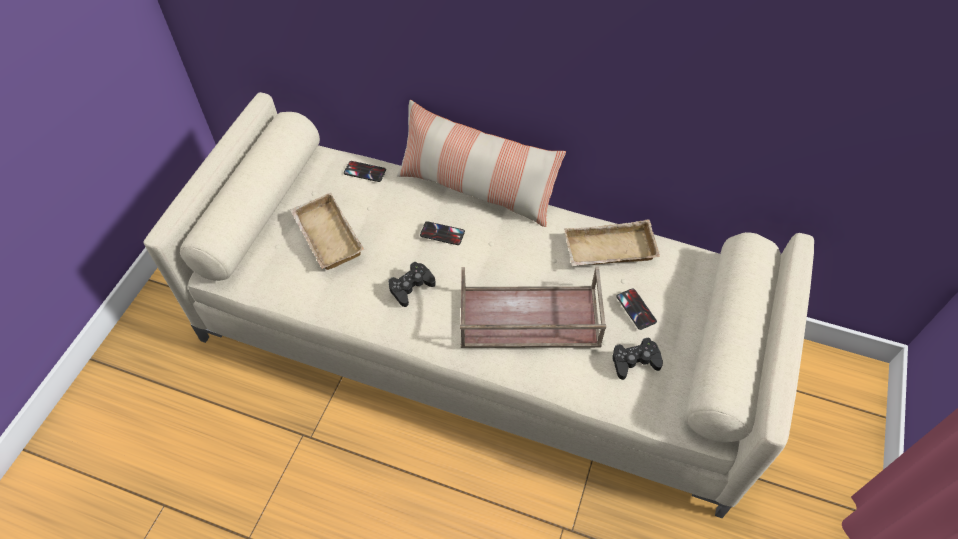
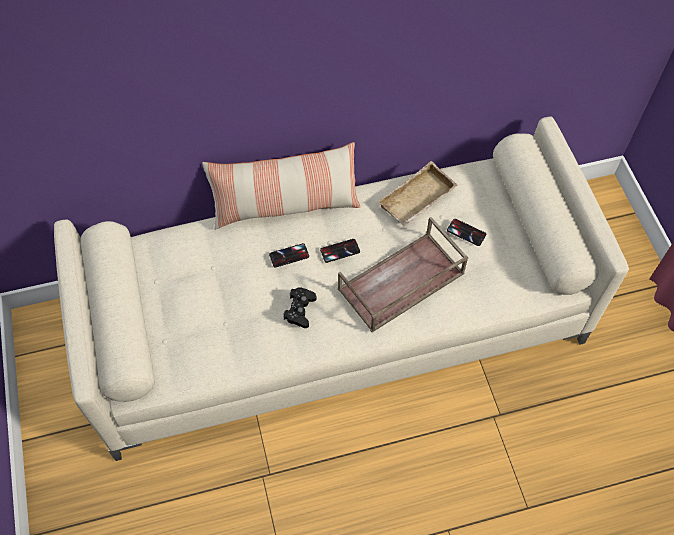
camera: 35 degrees left, 5 degrees up
beige tray [290,193,364,270] -> none
phone [344,161,386,182] -> phone moved to [320,239,360,263]
black game controller [612,338,663,380] -> none

